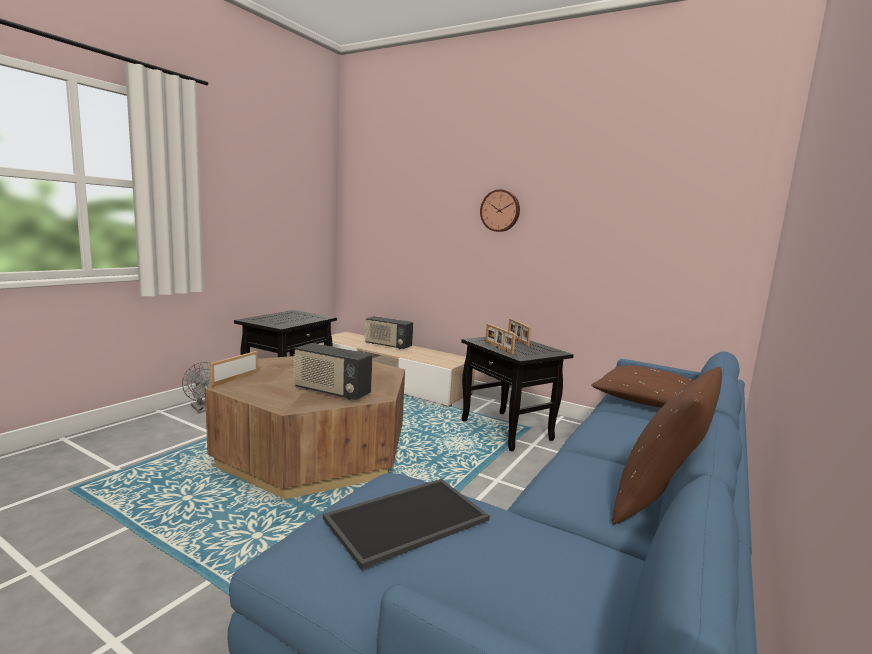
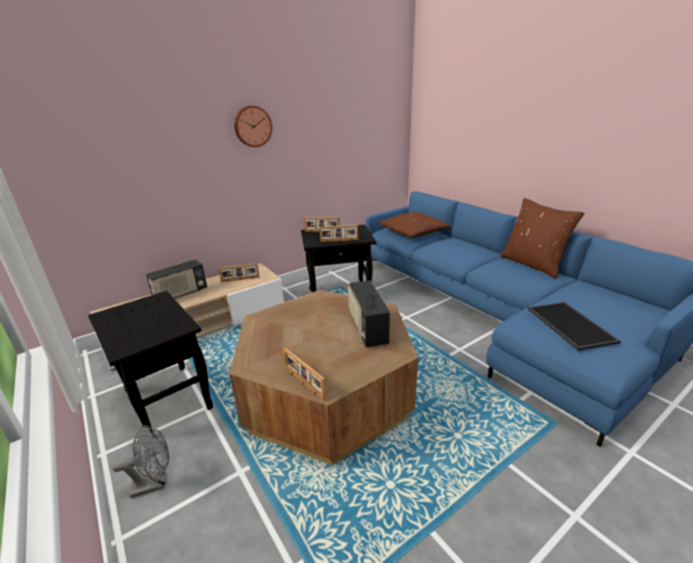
camera: 65 degrees left, 15 degrees up
radio [293,343,372,400] -> radio turned 120 degrees clockwise [348,280,390,348]
none -> picture frame [219,264,260,282]

